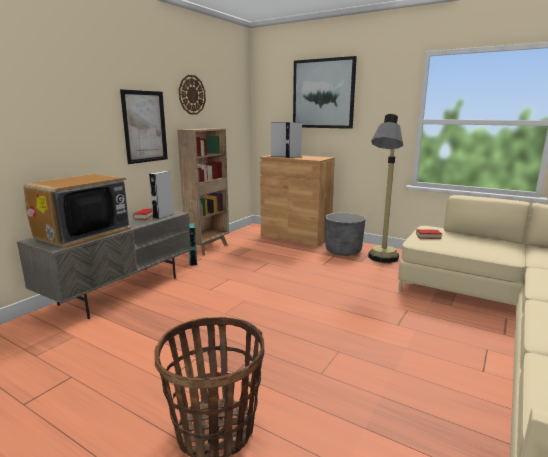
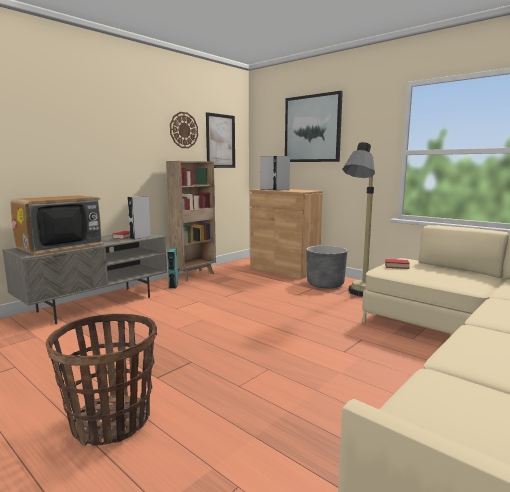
camera: 10 degrees right, 5 degrees down
picture [120,89,168,164] -> picture moved to [206,112,235,168]

